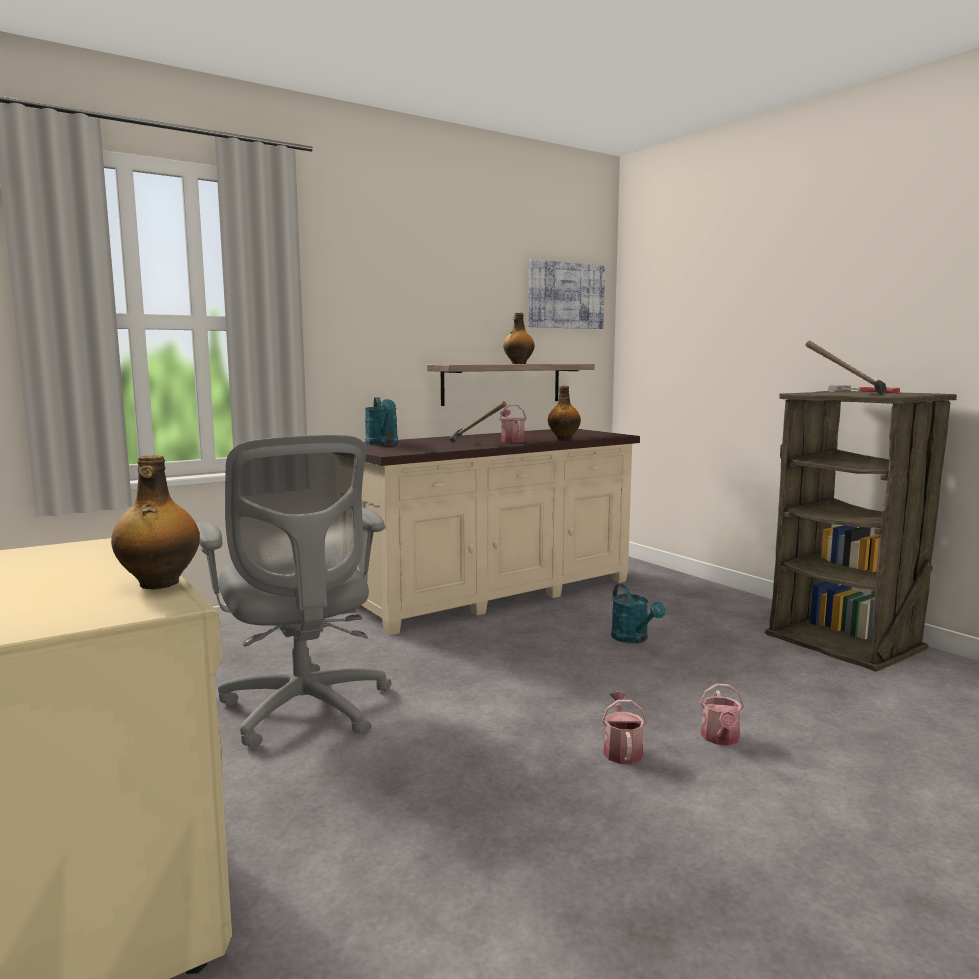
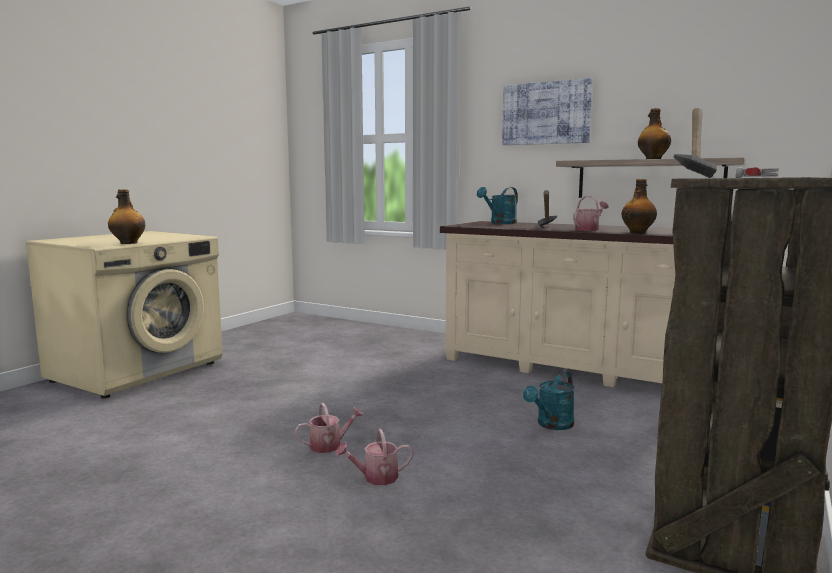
camera: 65 degrees right, 0 degrees up
grey office chair [196,435,391,748] -> none
picture [528,259,605,329] -> picture moved to [502,78,592,145]

